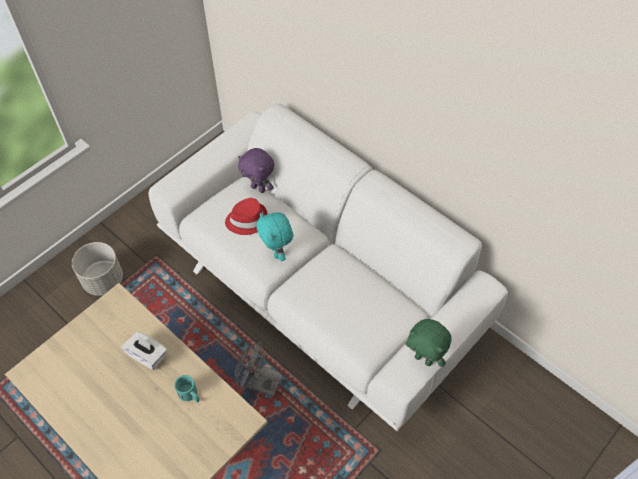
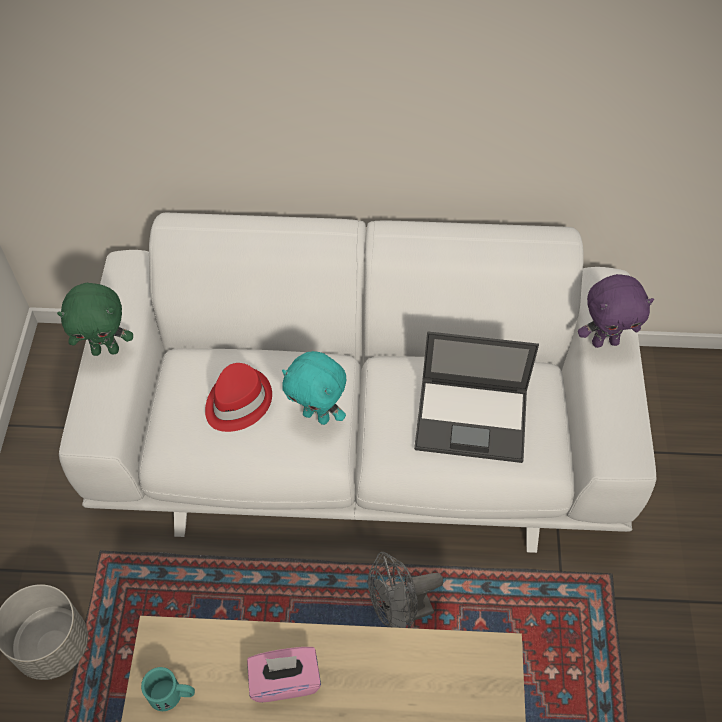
camera: 40 degrees left, 0 degrees up
white tissue box [121,332,167,370] -> pink tissue box [247,647,321,703]
turquoise mug [174,375,200,403] -> turquoise mug moved to [141,667,195,711]
purple plush toy [238,148,275,193] -> purple plush toy moved to [578,274,654,348]
green plush toy [406,319,452,367] -> green plush toy moved to [57,283,133,356]
none -> laptop [414,332,539,463]

